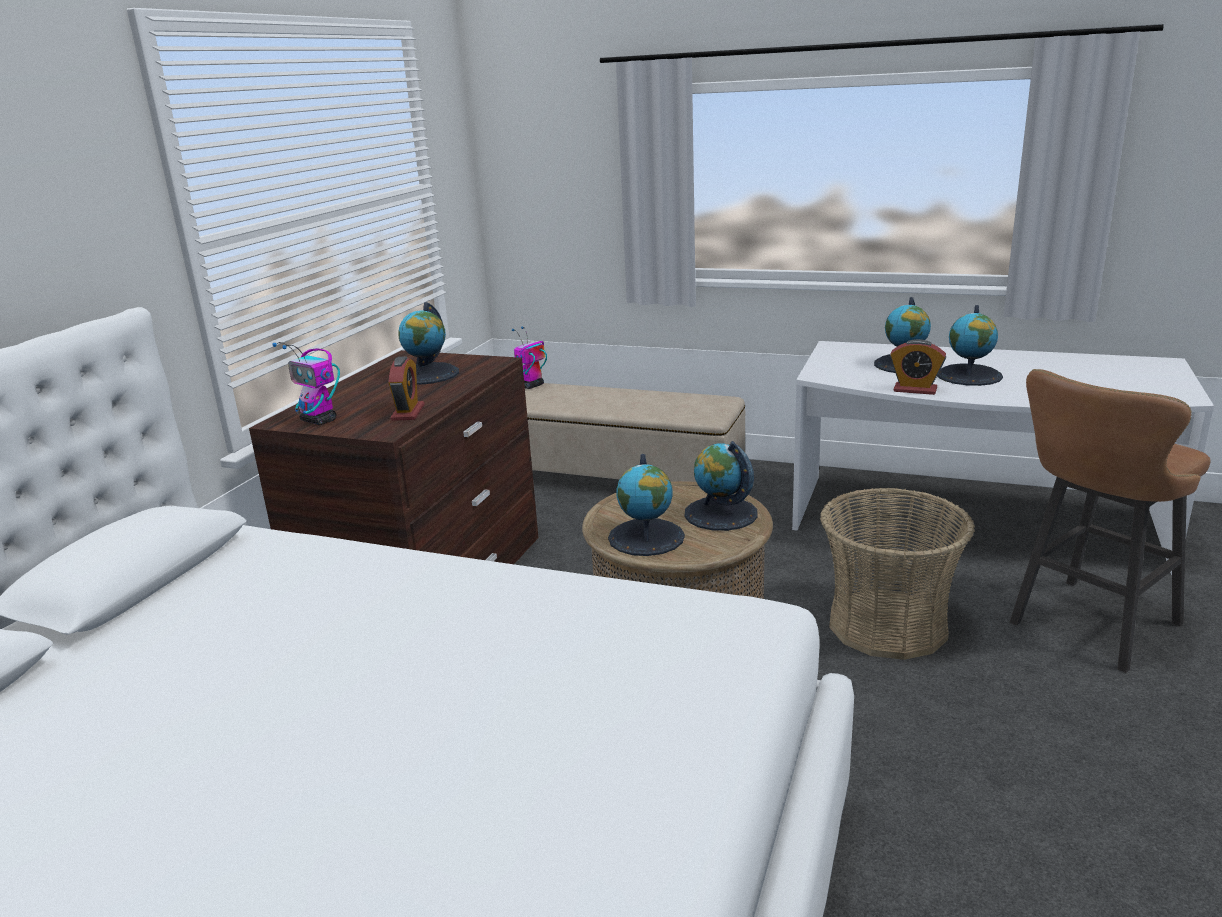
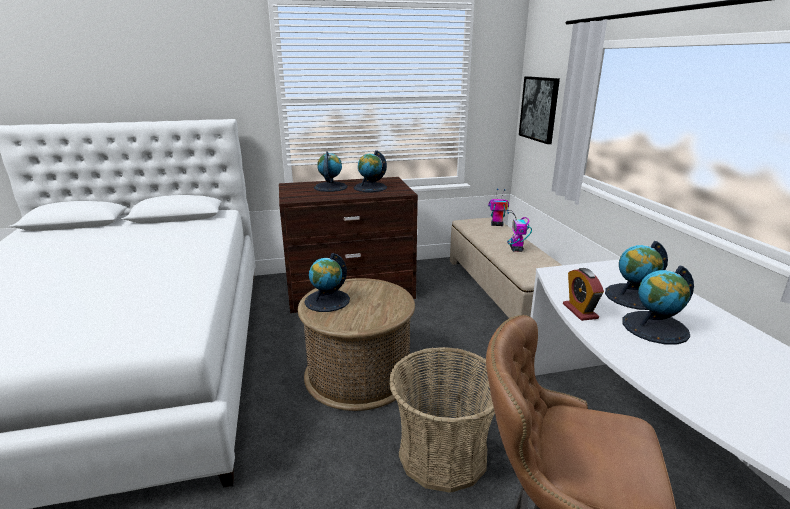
camera: 55 degrees right, 0 degrees up
toy robot [272,342,340,425] -> toy robot moved to [507,209,532,252]
alarm clock [388,356,425,421] -> none
globe [685,441,758,531] -> globe moved to [314,151,347,192]
none -> picture [519,76,560,144]

